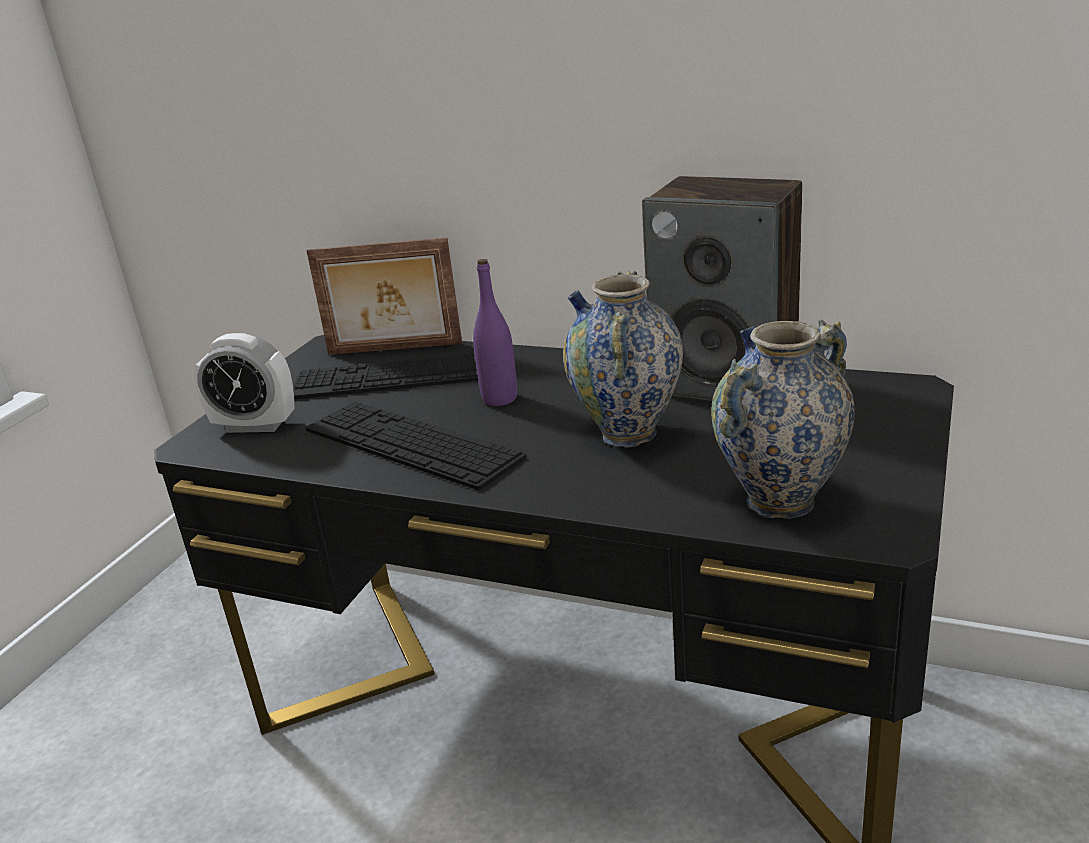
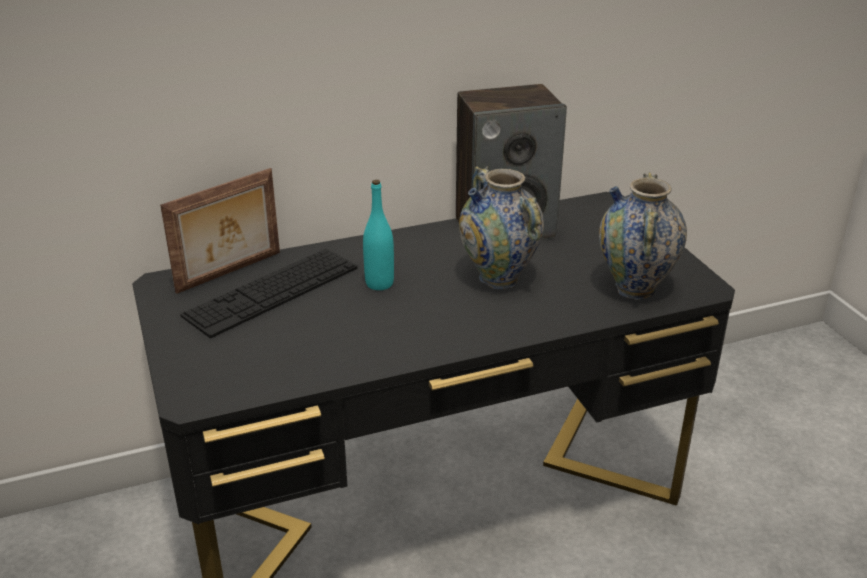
camera: 45 degrees left, 5 degrees up
alarm clock [194,333,295,433] -> none
keyboard [306,401,527,491] -> none
purple bottle [473,259,517,406] -> turquoise bottle [363,180,394,290]

